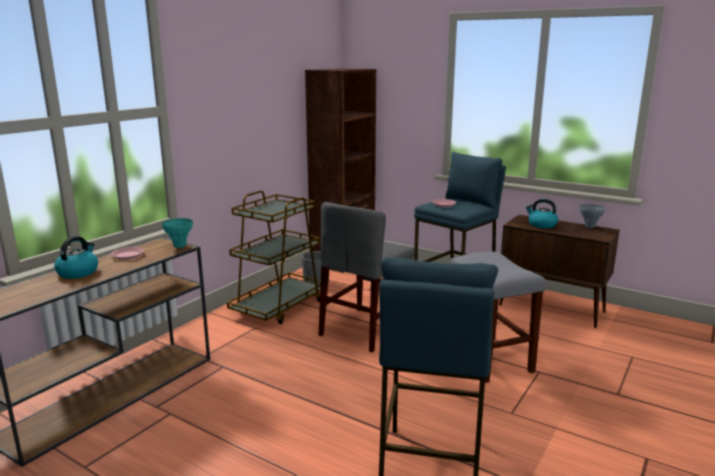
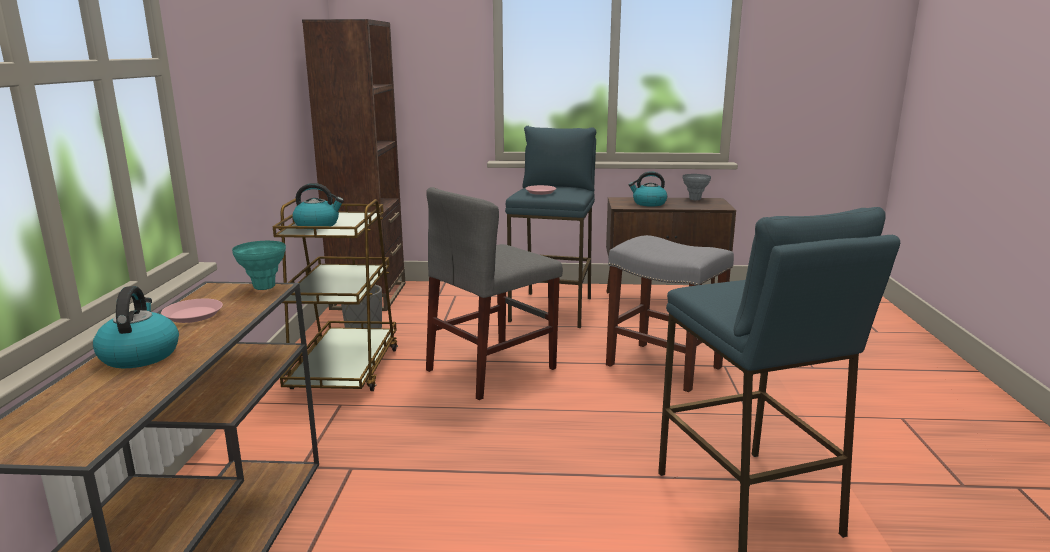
camera: 30 degrees left, 0 degrees up
grey chair [319,202,414,352] -> grey chair turned 45 degrees clockwise [426,187,563,400]
none -> kettle [292,183,344,226]

